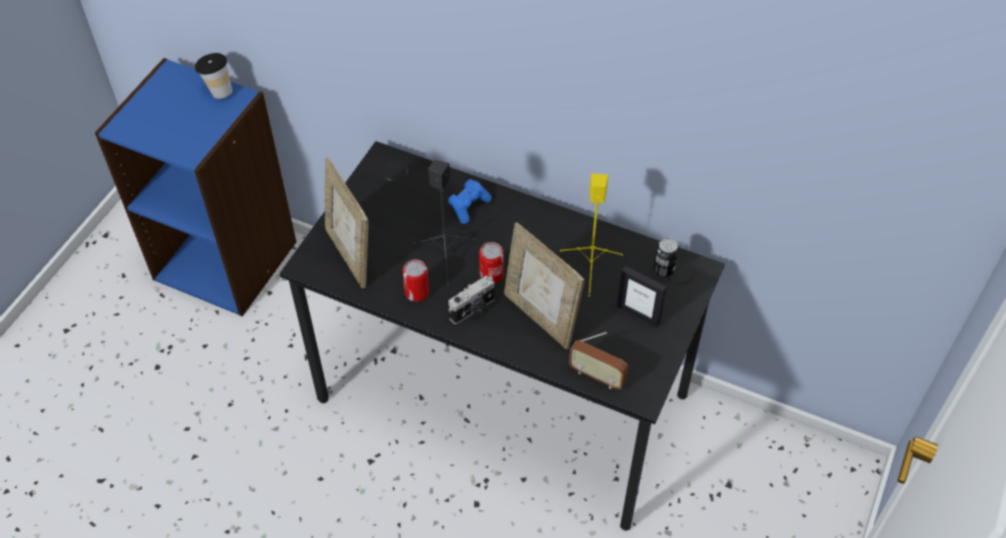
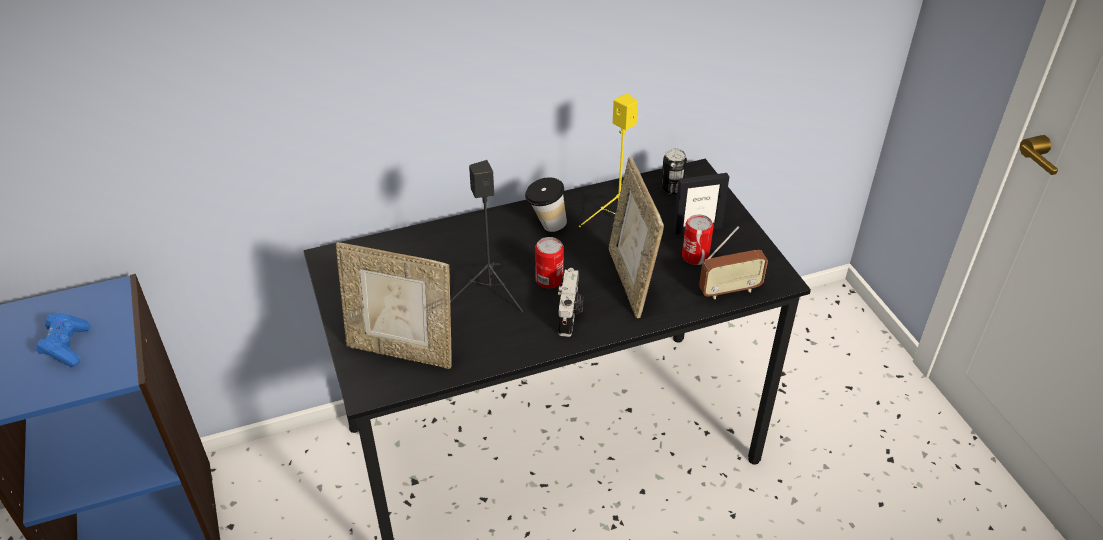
camera: 45 degrees left, 10 degrees down
cup [195,53,233,99] -> cup moved to [525,177,567,232]
can [402,259,429,302] -> can moved to [682,214,714,265]
blue game controller [448,179,491,224] -> blue game controller moved to [36,313,90,367]
picture frame [504,222,585,349] -> picture frame turned 75 degrees clockwise [609,157,664,318]

